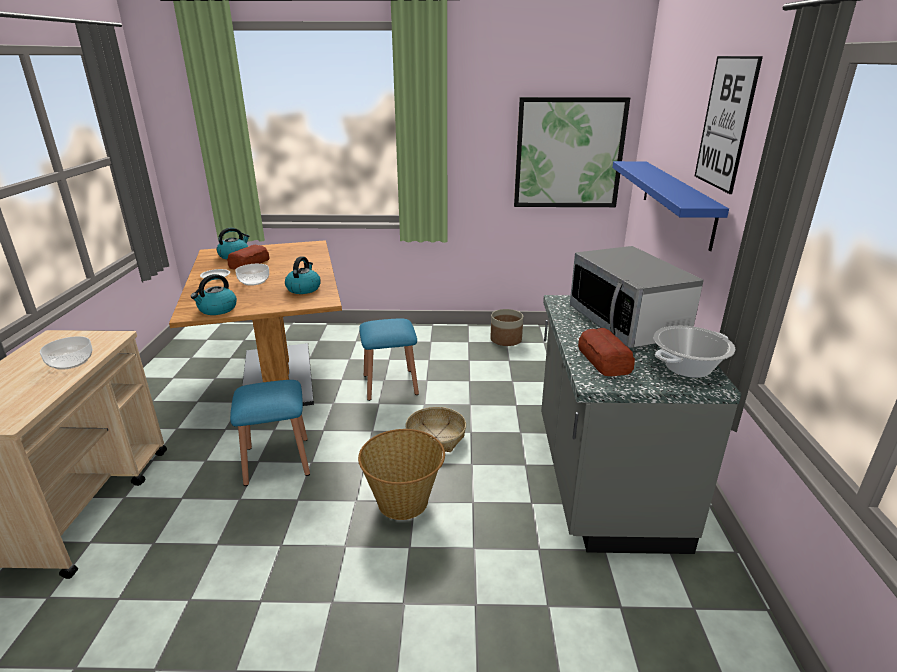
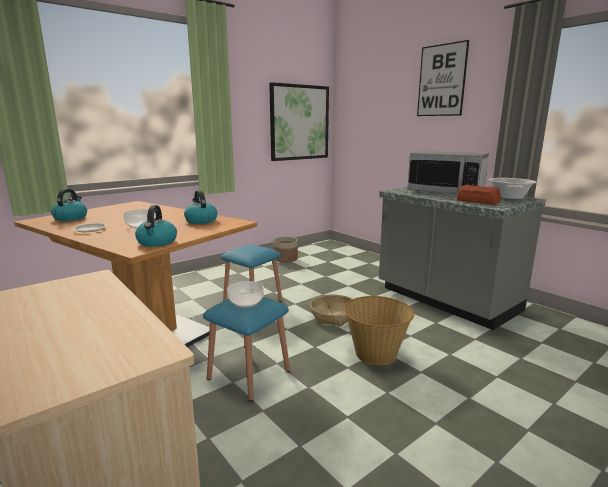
camera: 40 degrees left, 10 degrees down
bowl [40,336,93,370] -> bowl moved to [227,281,264,308]
bread [227,245,270,270] -> none
blue shelf [612,161,729,251] -> none

